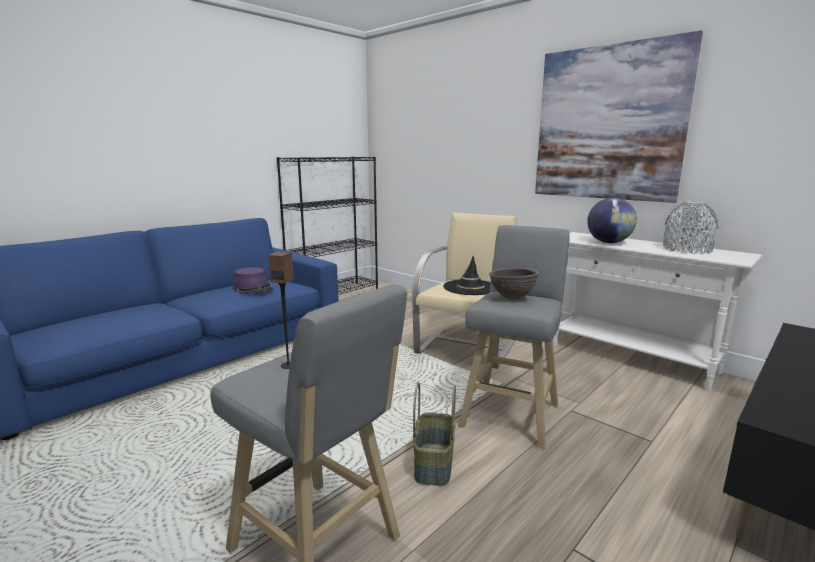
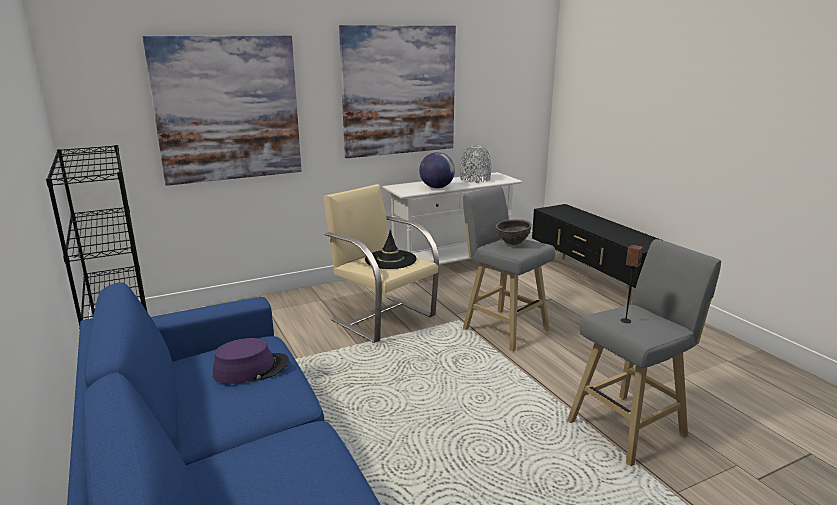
camera: 70 degrees left, 5 degrees up
basket [413,382,456,486] -> none
none -> picture [143,35,301,186]

